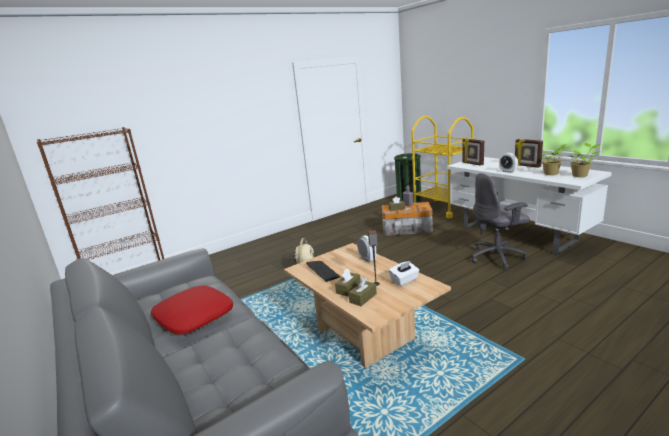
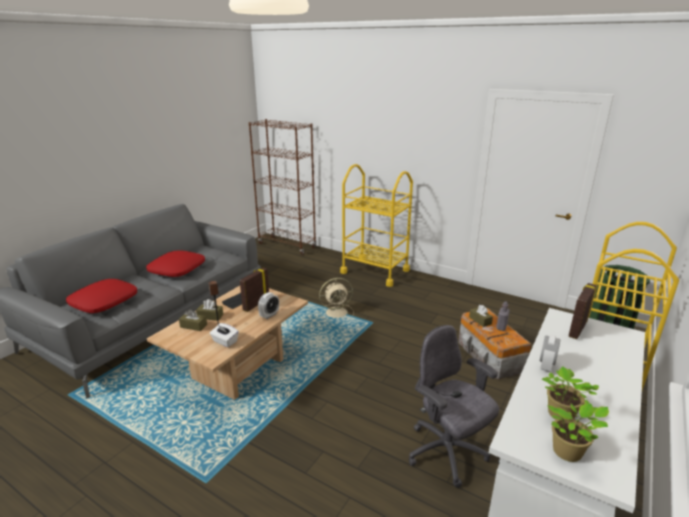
camera: 65 degrees right, 5 degrees up
picture frame [515,139,543,168] -> picture frame moved to [240,268,269,312]
none -> red pillow [66,279,137,313]
none -> yellow cart [340,164,413,287]

